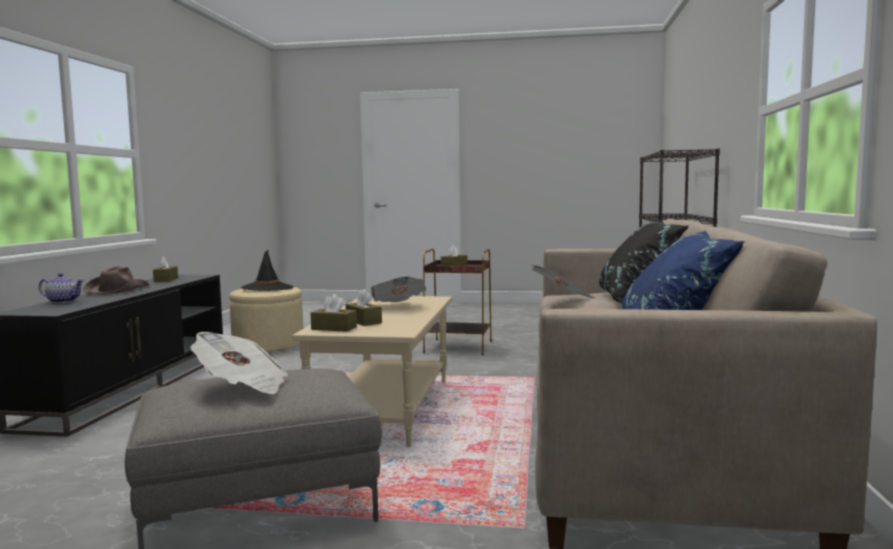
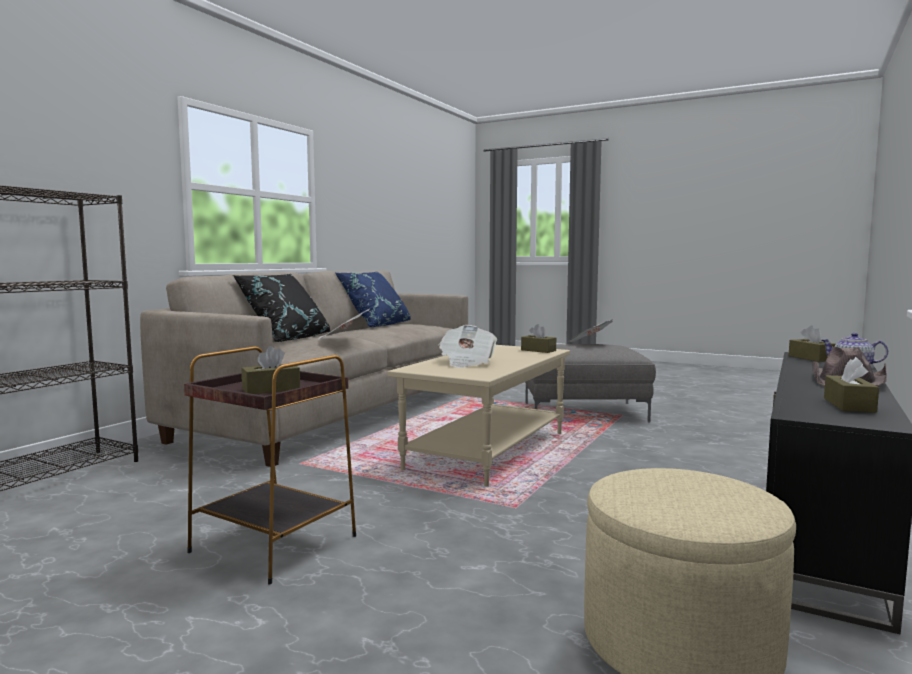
camera: 160 degrees left, 0 degrees up
black hat [241,249,294,291] -> none
brown tissue box [345,289,382,326] -> brown tissue box moved to [789,325,836,362]

